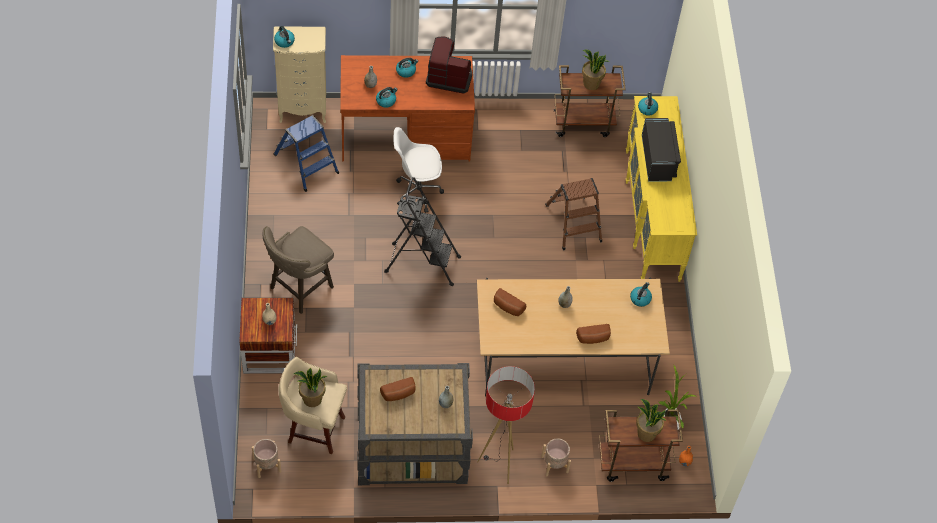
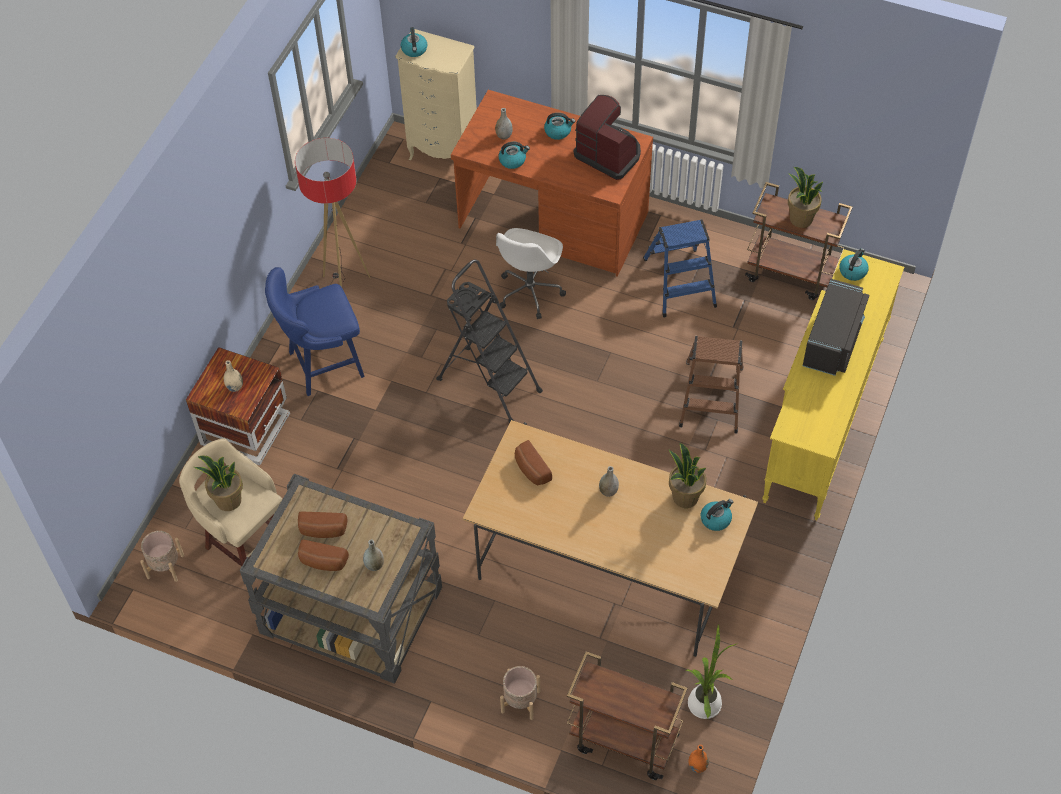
camera: 30 degrees right, 0 degrees up
beige stool [262,226,334,314] -> blue stool [265,267,365,396]
blue step ladder [273,115,339,192] -> blue step ladder moved to [643,219,717,318]
white office chair [393,127,444,213] -> white office chair turned 90 degrees counterclockwise [496,228,566,319]
floor lamp [477,366,535,484] -> floor lamp moved to [295,138,370,287]
bread [576,324,611,344] -> bread moved to [298,539,349,571]
potted plant [636,399,666,442] -> potted plant moved to [669,443,706,508]

